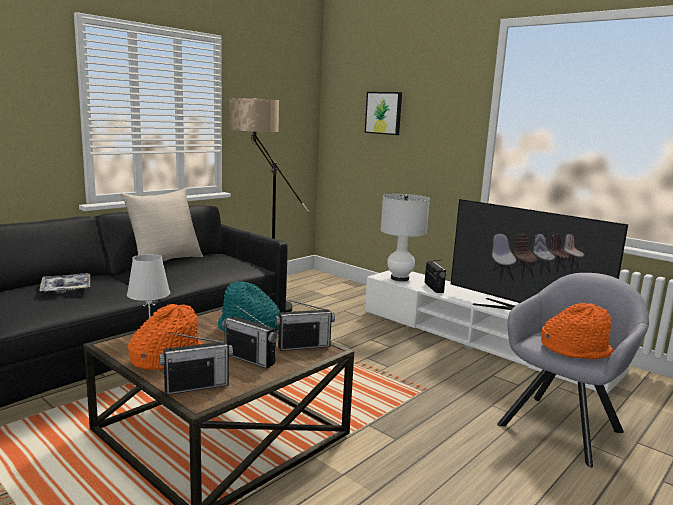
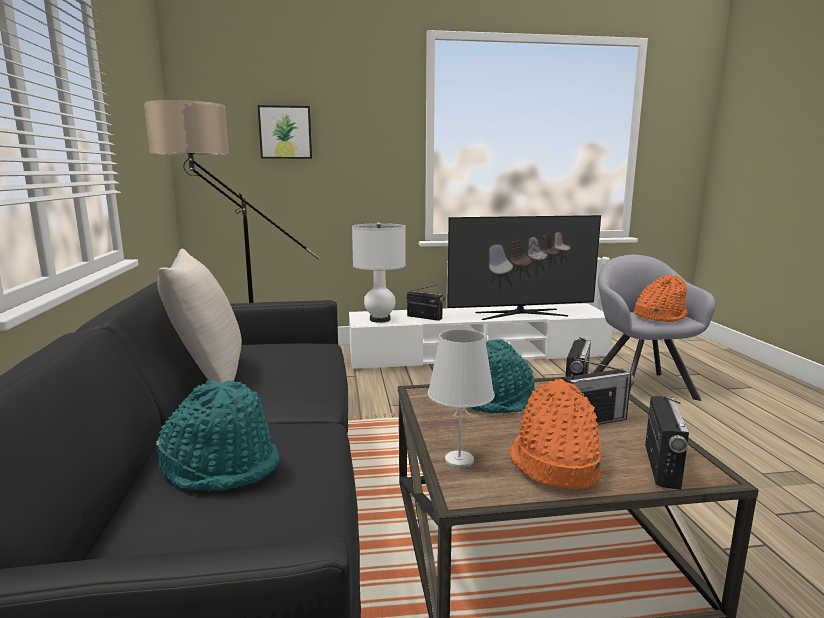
camera: 50 degrees left, 0 degrees up
tray [39,273,90,294] -> turquoise hat [156,380,280,491]

